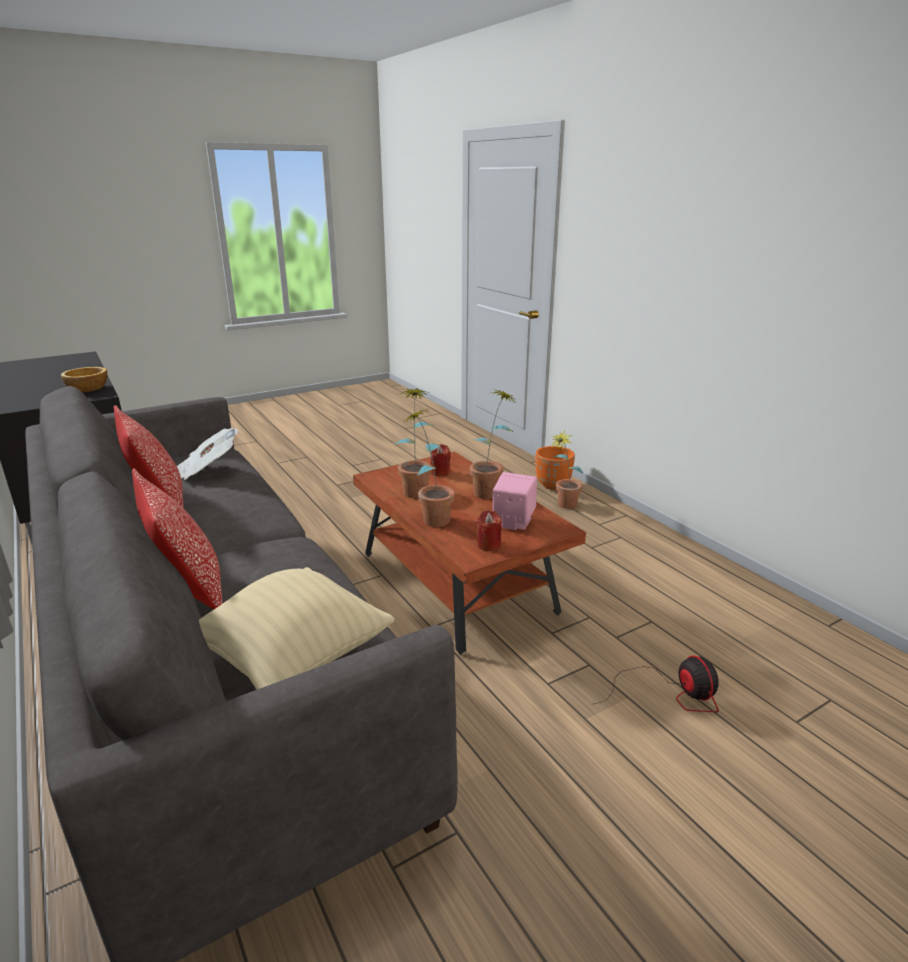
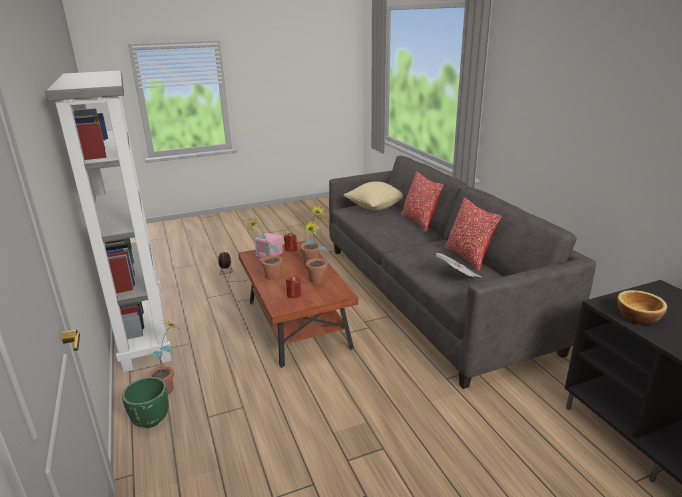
camera: 170 degrees left, 0 degrees up
orange planter [535,446,575,490] -> green planter [122,377,169,428]
none -> grey bookcase [45,70,171,372]

